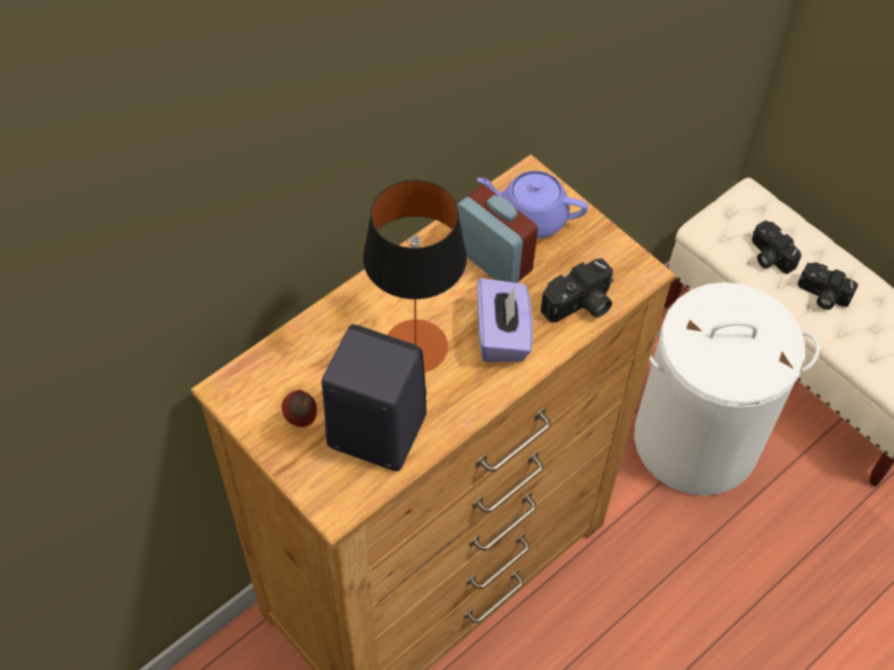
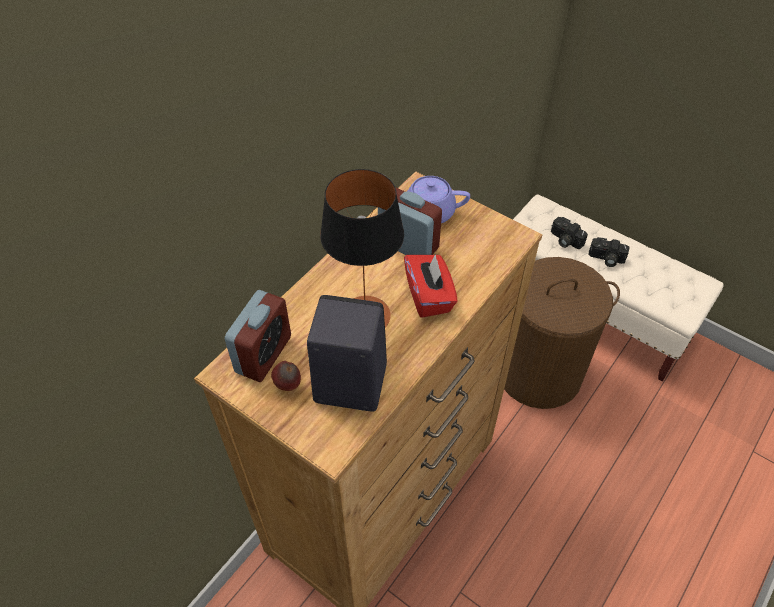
camera: 10 degrees left, 5 degrees down
purple tissue box [477,278,533,362] -> red tissue box [404,254,458,318]
camera [541,258,613,323] -> none
white laundry basket [634,282,820,496] -> brown laundry basket [504,257,620,409]
none -> alarm clock [225,290,291,382]

